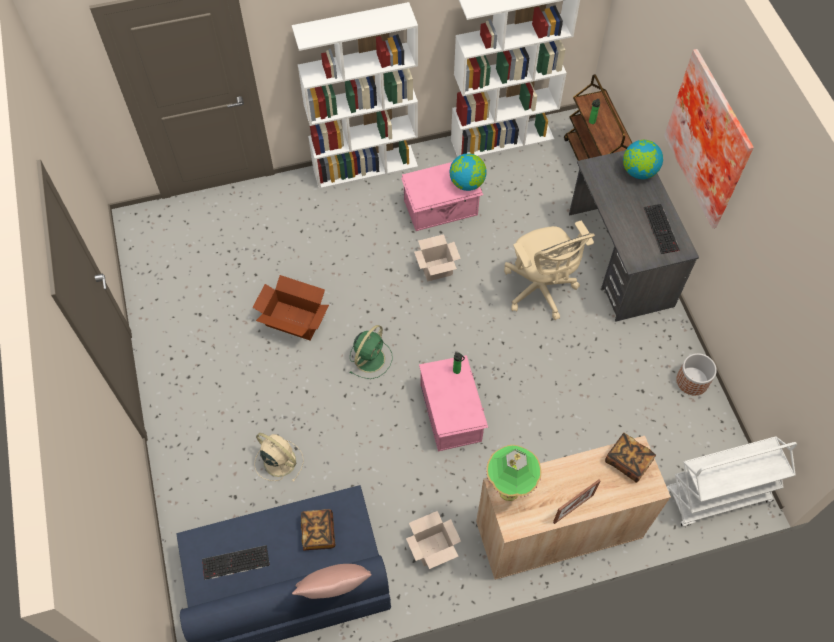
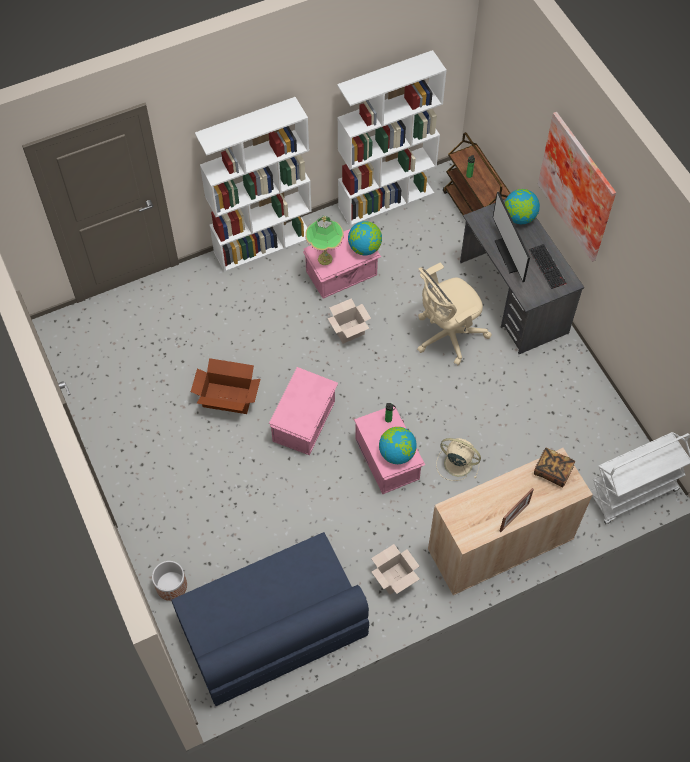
camera: 10 degrees left, 0 degrees up
keyboard [202,545,270,580] -> none
beige fan [254,433,304,482] -> beige fan moved to [436,438,481,481]
pink pillow [292,564,372,599] -> none
book [301,509,336,551] -> none
green fan [350,325,393,379] -> pink storage box [269,367,338,455]
table lamp [486,445,542,501] -> table lamp moved to [305,216,344,265]
beige office chair [504,221,595,320] -> beige office chair turned 90 degrees clockwise [417,263,492,365]
planter [676,353,717,395] -> planter moved to [152,561,187,601]
none -> globe [379,427,417,464]
none -> monitor [493,192,530,282]

